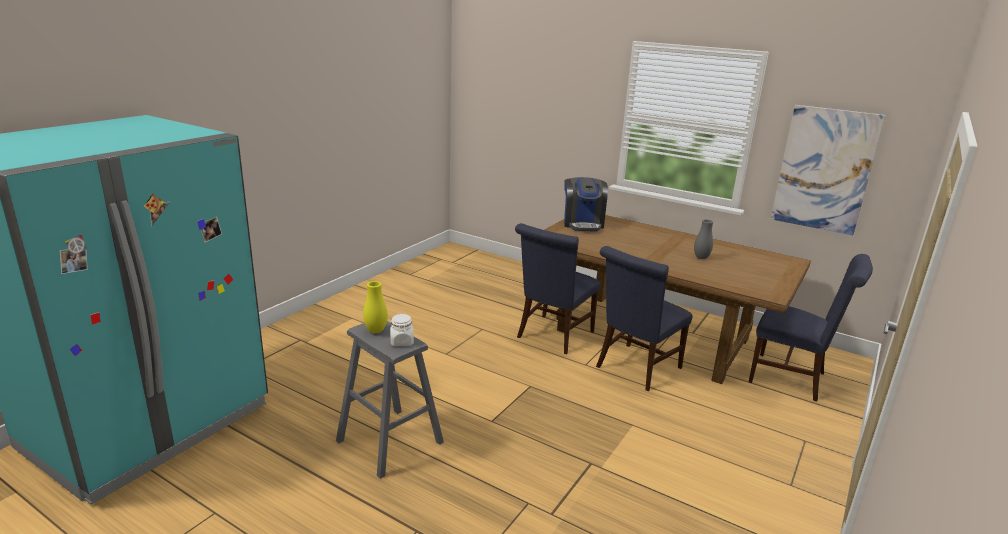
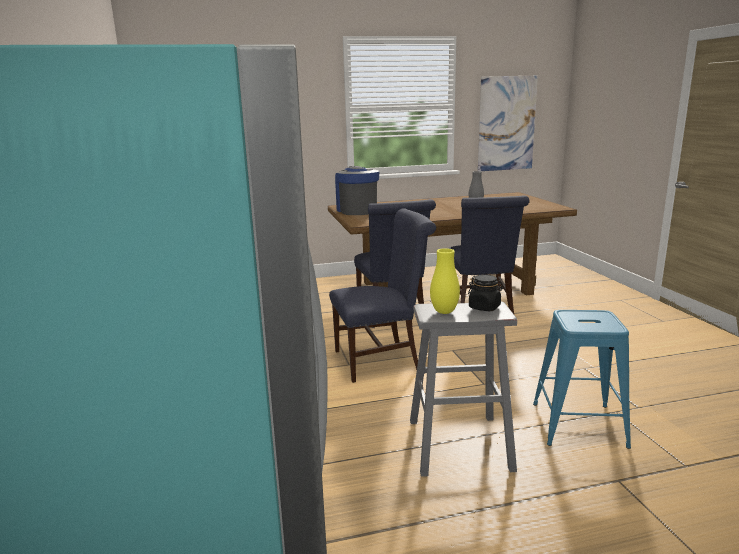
camera: 45 degrees left, 5 degrees down
white jar [390,313,414,346] -> black jar [468,275,504,311]
coffee machine [564,177,608,232] -> coffee machine turned 150 degrees counterclockwise [335,166,379,215]
blue chair [749,254,873,402] -> blue chair moved to [329,208,436,383]
none -> blue stool [533,310,631,449]

